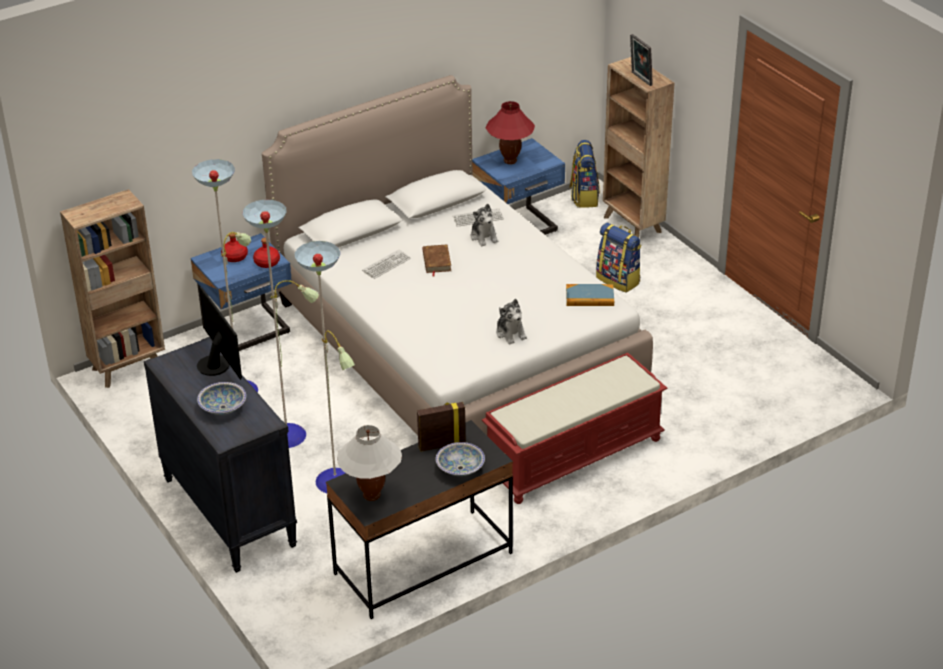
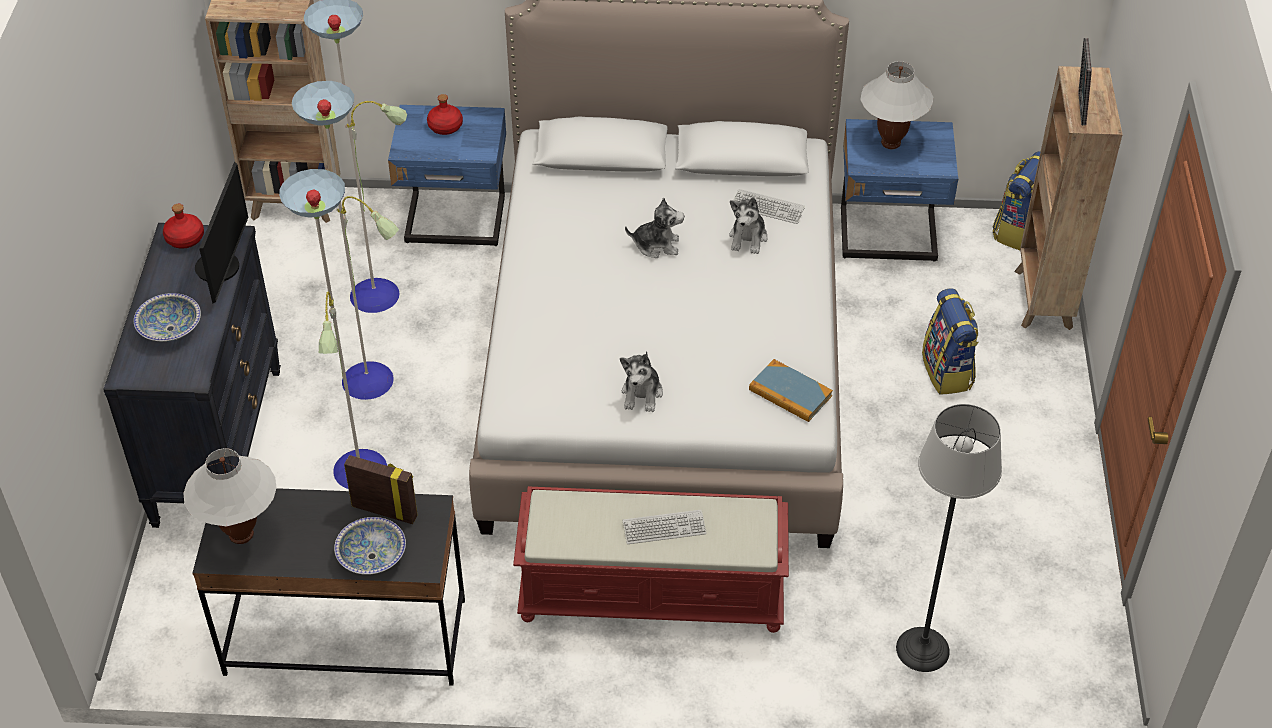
camera: 35 degrees right, 10 degrees up
red bottle [253,238,280,268] -> red bottle moved to [163,204,204,249]
keyboard [362,249,411,279] -> keyboard moved to [623,510,707,544]
brown book [423,244,451,277] -> plush toy [625,198,684,258]
red table lamp [486,101,535,164] -> white table lamp [860,61,933,149]
none -> floor lamp [896,404,1002,672]

